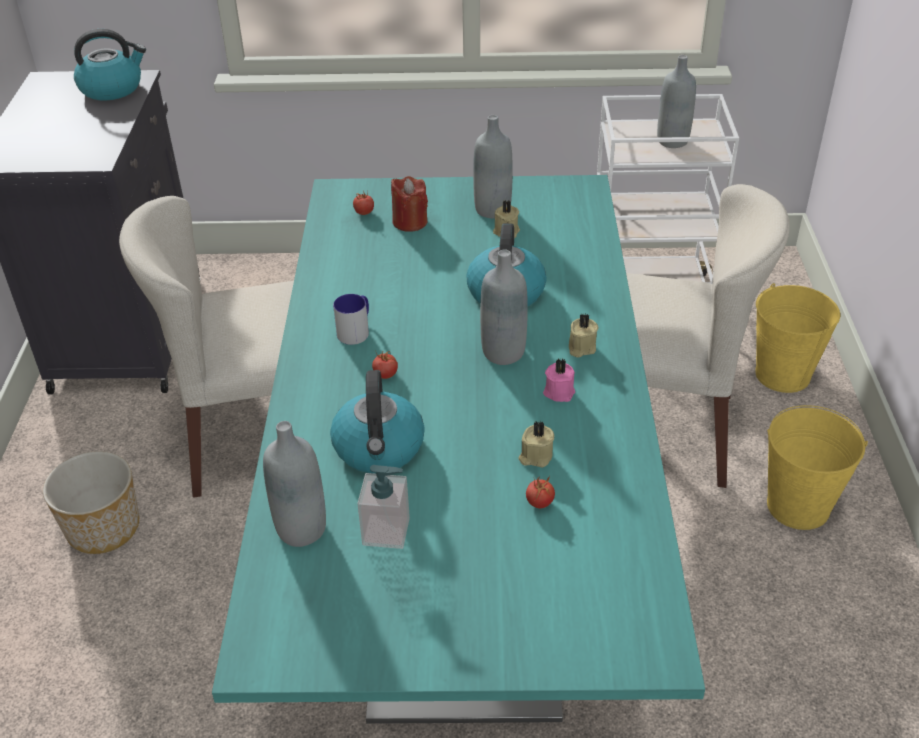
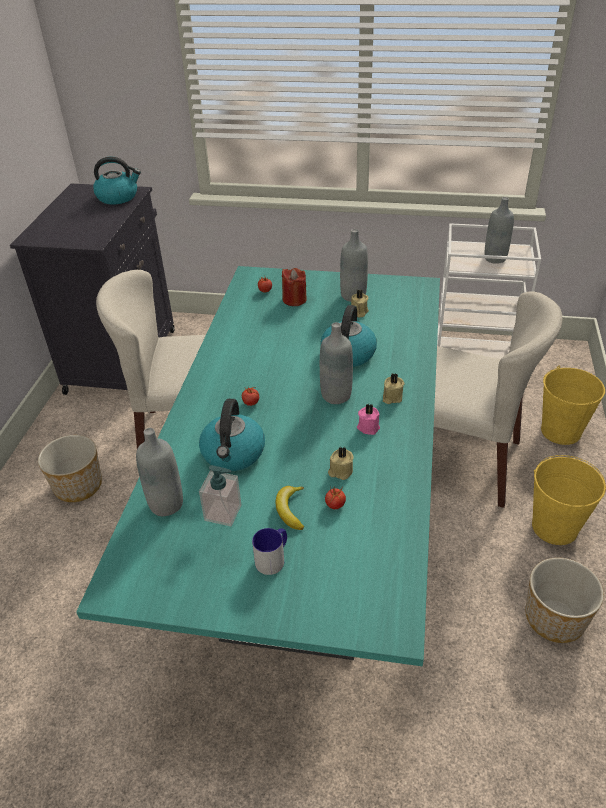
camera: 10 degrees right, 0 degrees up
mug [333,294,369,345] -> mug moved to [252,528,287,575]
none -> banana [275,486,304,530]
none -> planter [525,558,604,643]

